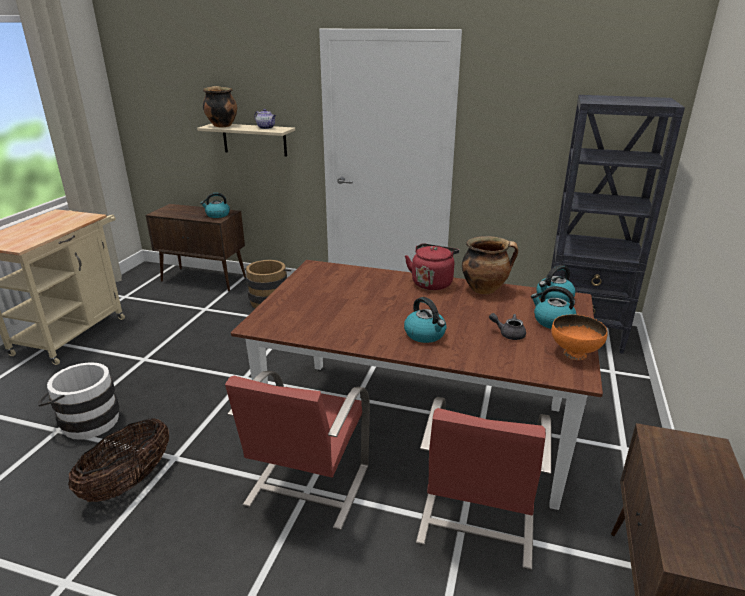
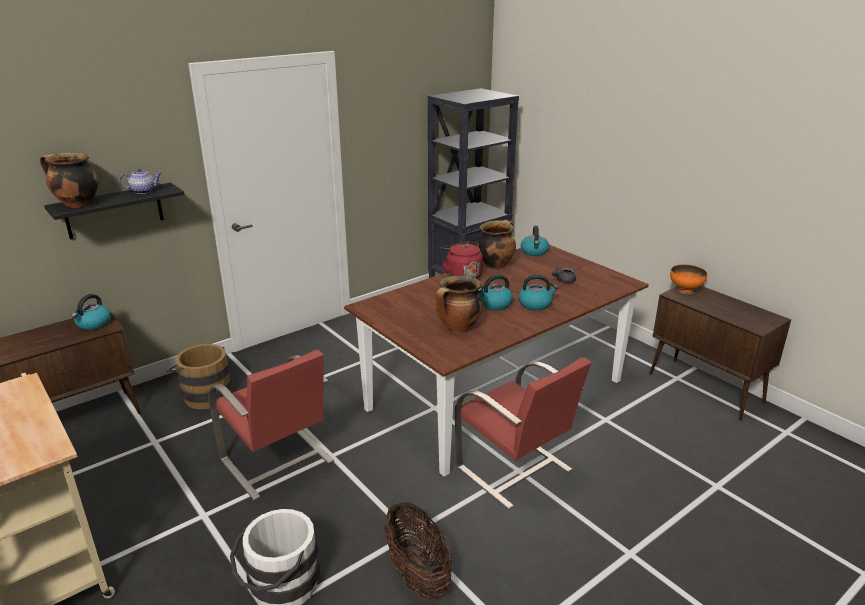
camera: 55 degrees left, 0 degrees up
beige shelf [197,124,295,157] -> black shelf [44,182,185,240]
red chair [416,397,552,570] -> red chair moved to [208,350,334,500]
kettle [531,286,577,329] -> kettle moved to [478,275,513,310]
orange bowl [551,314,608,360] -> orange bowl moved to [670,264,707,294]
none -> cooking pot [435,276,483,333]

